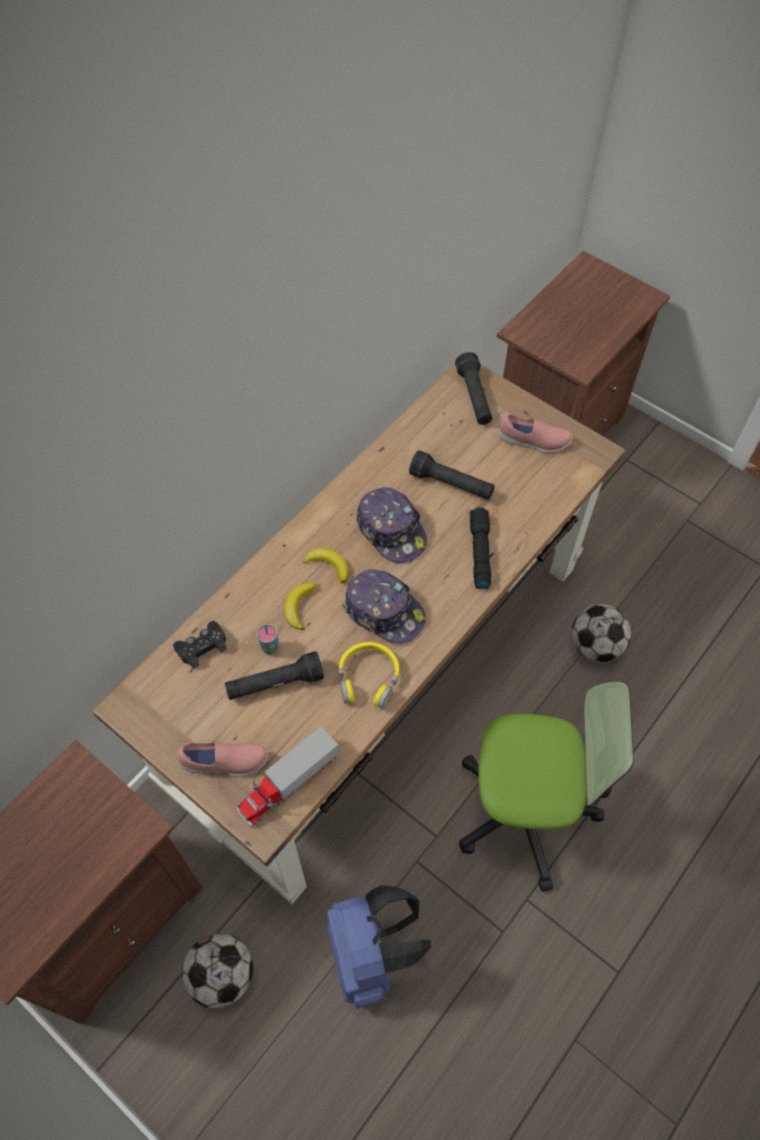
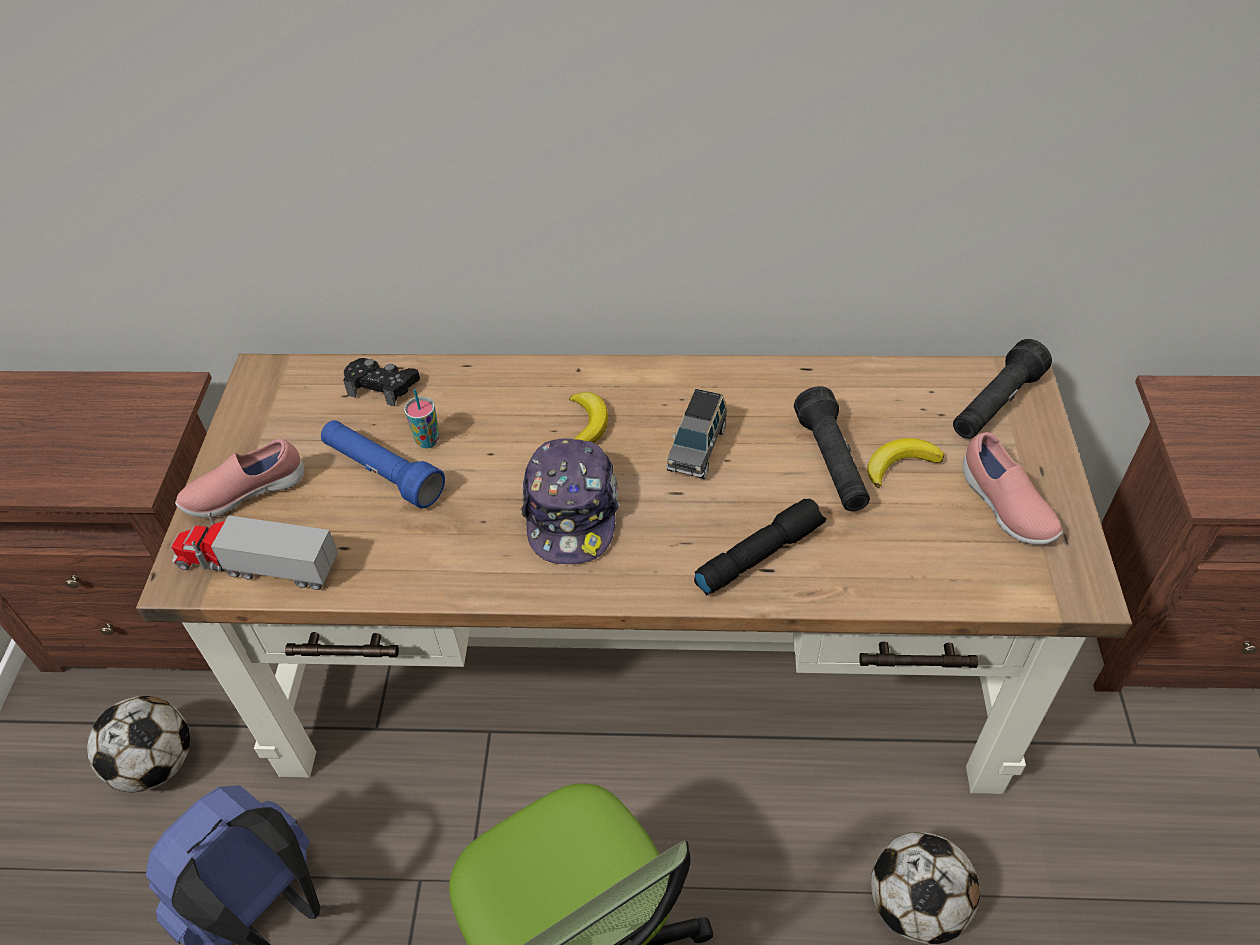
camera: 55 degrees right, 10 degrees down
pink shoe [177,742,268,777] -> pink shoe turned 105 degrees clockwise [175,439,304,518]
black flashlight [225,651,324,700] -> blue flashlight [321,420,445,509]
banana [284,582,317,630] -> banana moved to [867,438,944,488]
yellow headphones [339,642,399,709] -> none
cap [356,487,427,563] -> grey toy car [666,389,727,479]

